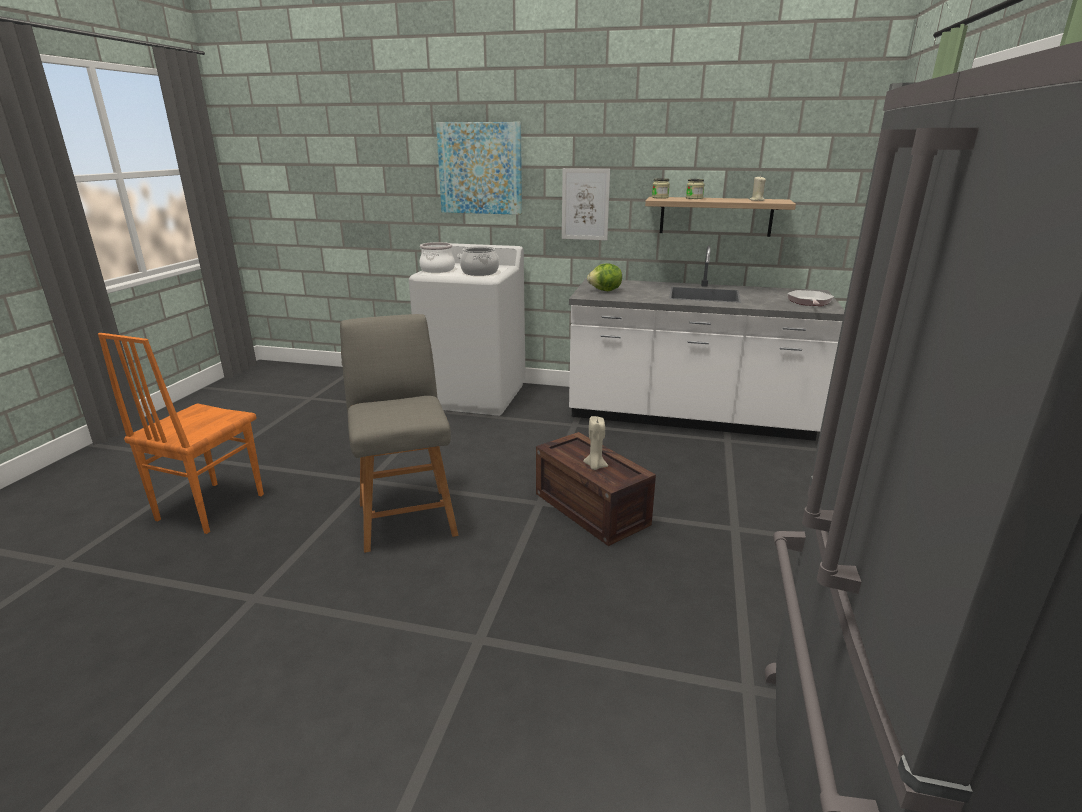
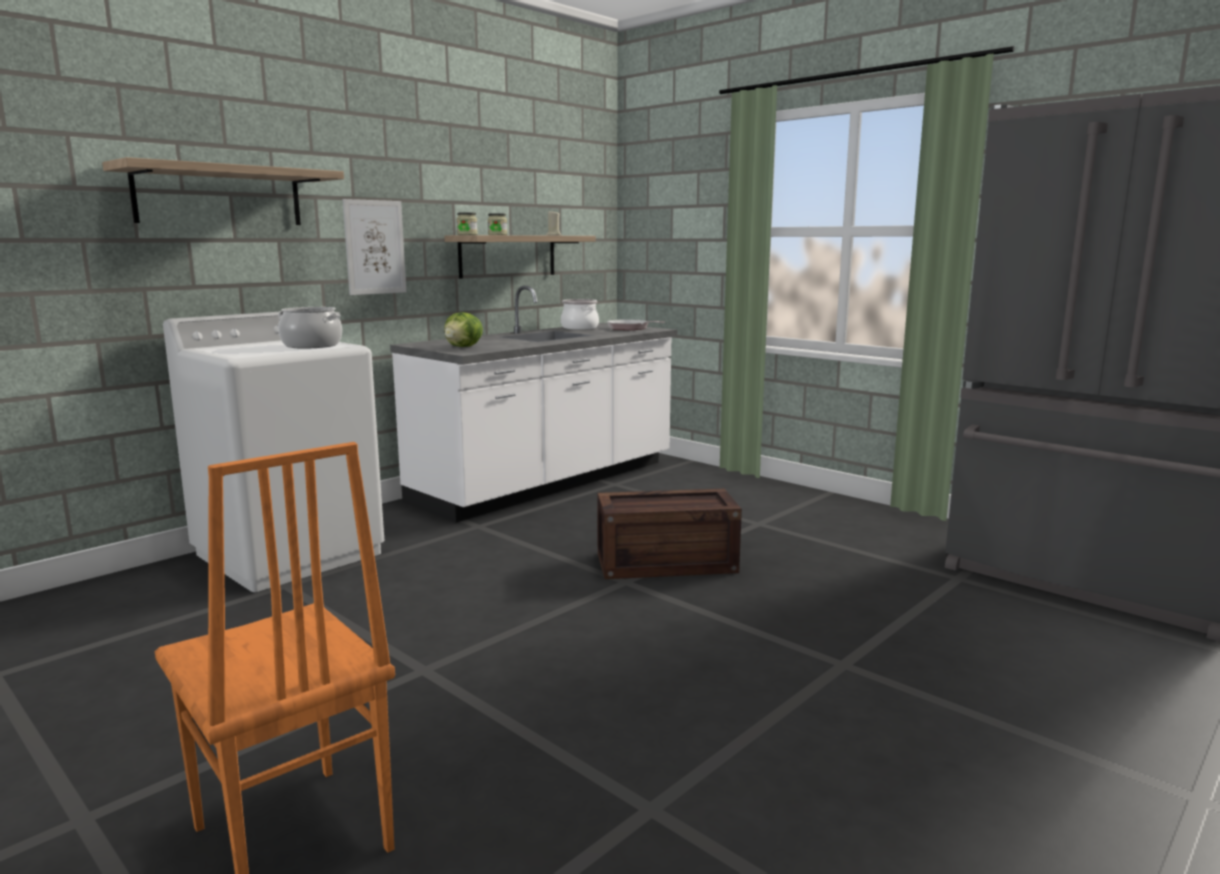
camera: 60 degrees left, 10 degrees down
grey chair [340,314,458,553] -> none
cooking pot [419,242,455,273] -> cooking pot moved to [561,299,599,330]
picture [436,122,522,215] -> shelf [102,157,344,225]
beige candle [583,416,608,470] -> none

